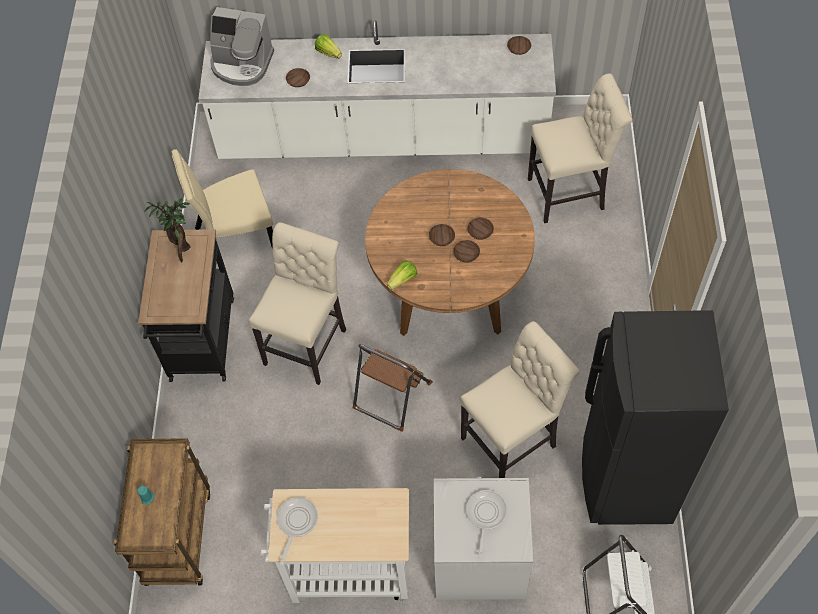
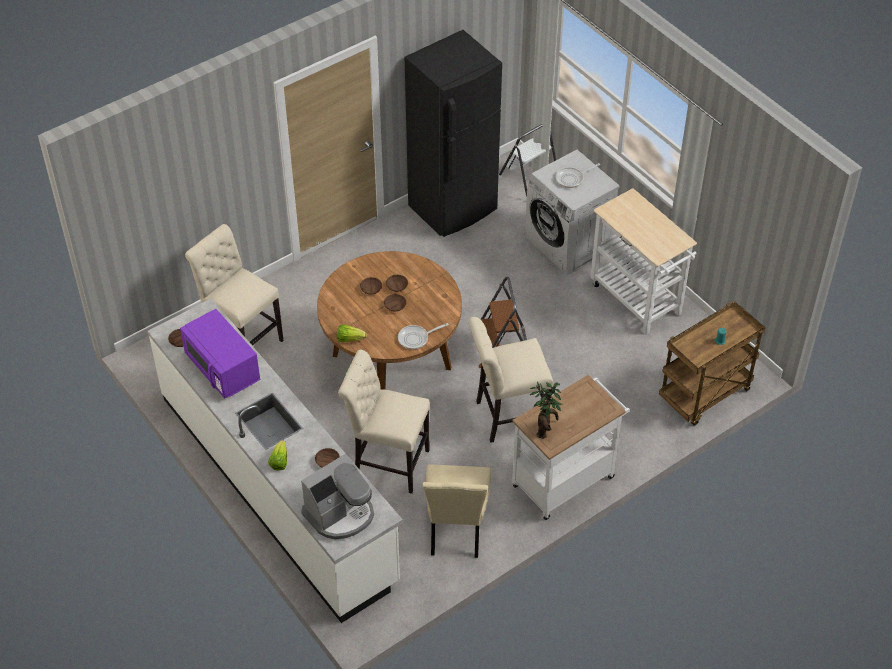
camera: 130 degrees left, 10 degrees down
black cart [138,229,234,382] -> white cart [512,375,630,520]
beige chair [172,149,274,248] -> beige chair turned 60 degrees clockwise [422,464,491,558]
coffee machine [210,7,274,86] -> coffee machine turned 75 degrees clockwise [301,454,374,540]
frying pan [277,497,318,565] -> frying pan moved to [398,323,449,349]
lettuce [387,260,417,290] -> lettuce moved to [337,324,367,342]
beige stool [460,321,580,478] -> beige stool moved to [338,350,430,494]
none -> purple microwave [180,309,261,399]

